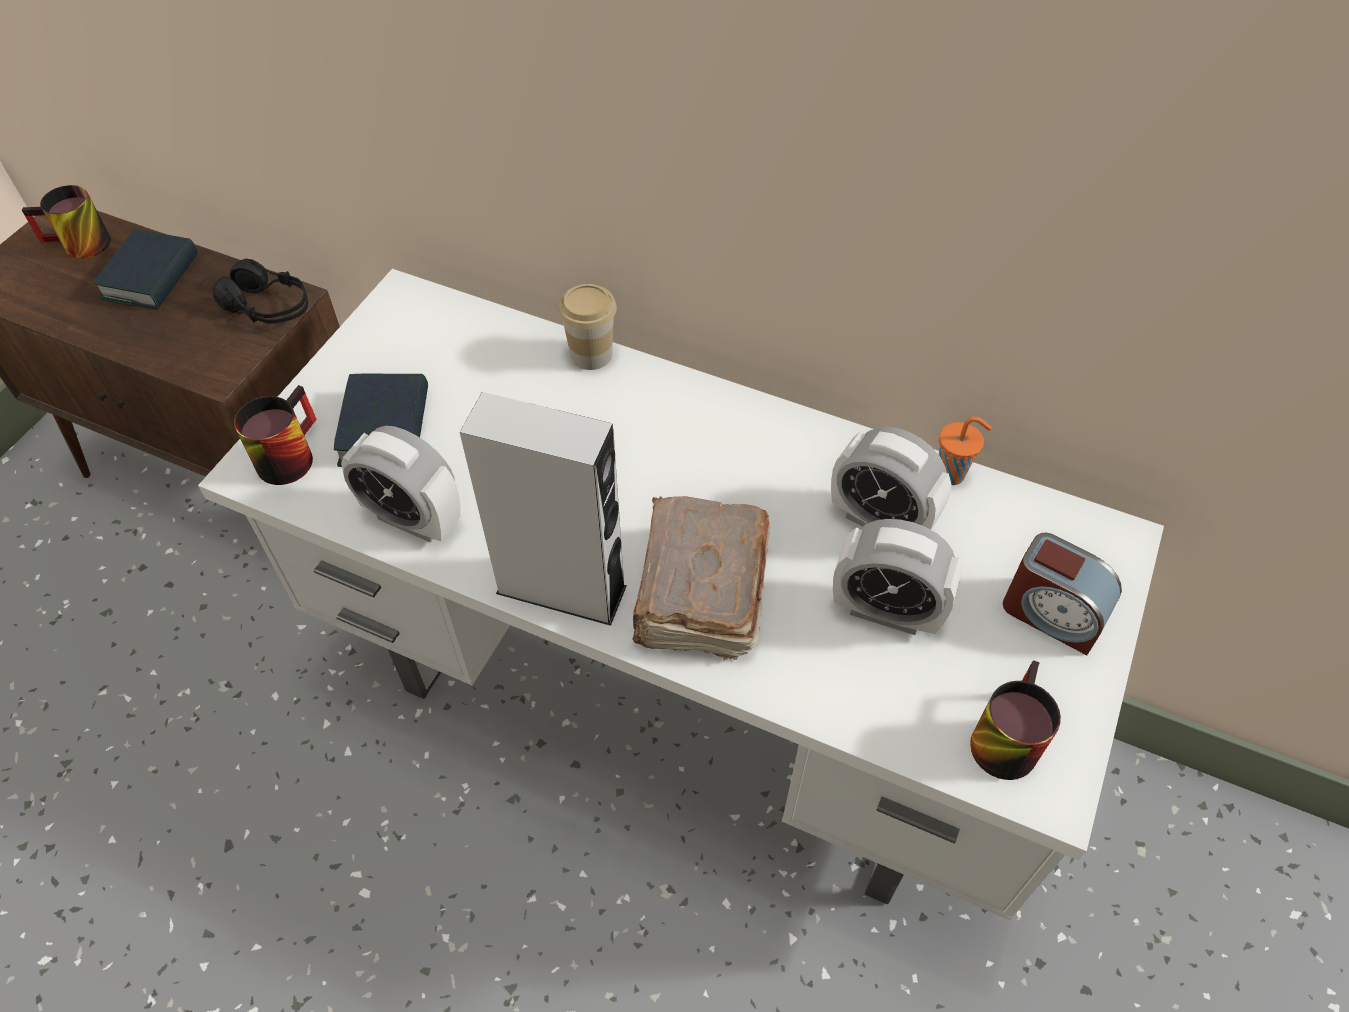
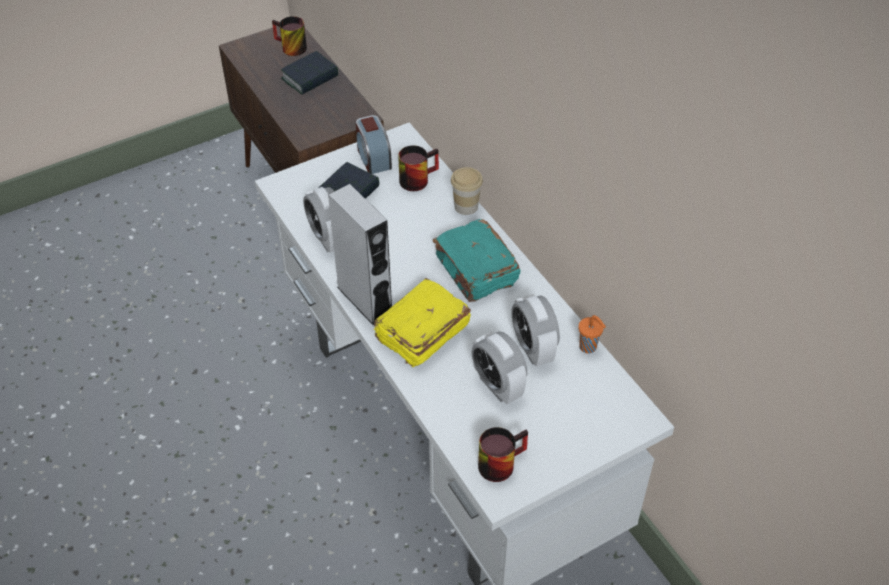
camera: 35 degrees right, 5 degrees down
black headphones [212,259,308,324] -> none
mug [234,385,317,485] -> mug moved to [398,145,439,191]
brown book [633,496,770,661] -> yellow book [373,278,471,367]
alarm clock [1003,533,1122,655] -> alarm clock moved to [356,115,392,174]
none -> turquoise book [433,219,521,302]

